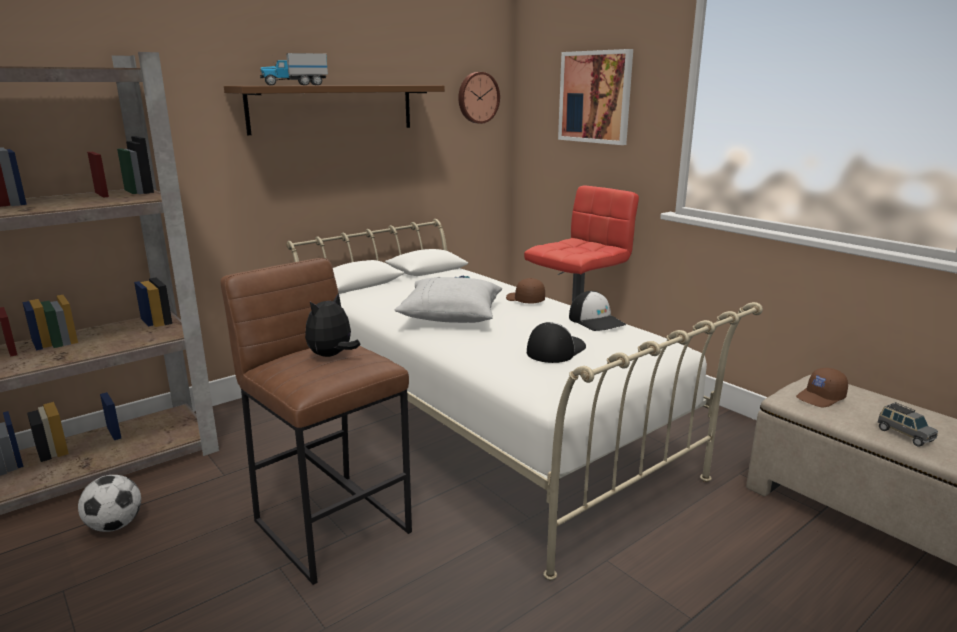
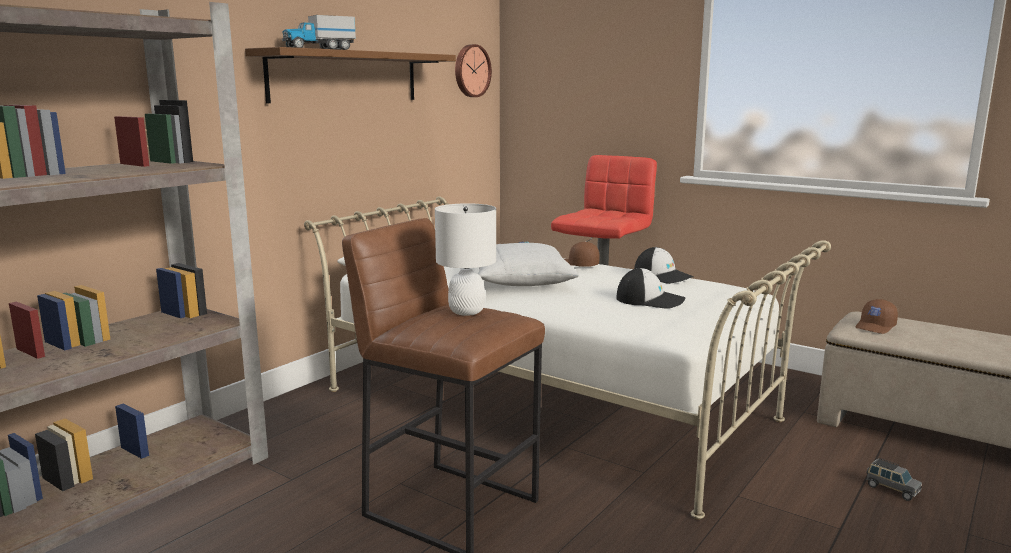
camera: 15 degrees left, 5 degrees down
football [78,475,141,532] -> none
plush toy [305,293,360,357] -> white table lamp [435,203,496,316]
cap [527,322,586,363] -> cap turned 90 degrees clockwise [616,268,685,309]
picture [558,49,633,145] -> none
grey toy car [878,402,938,447] -> grey toy car moved to [866,458,922,501]

